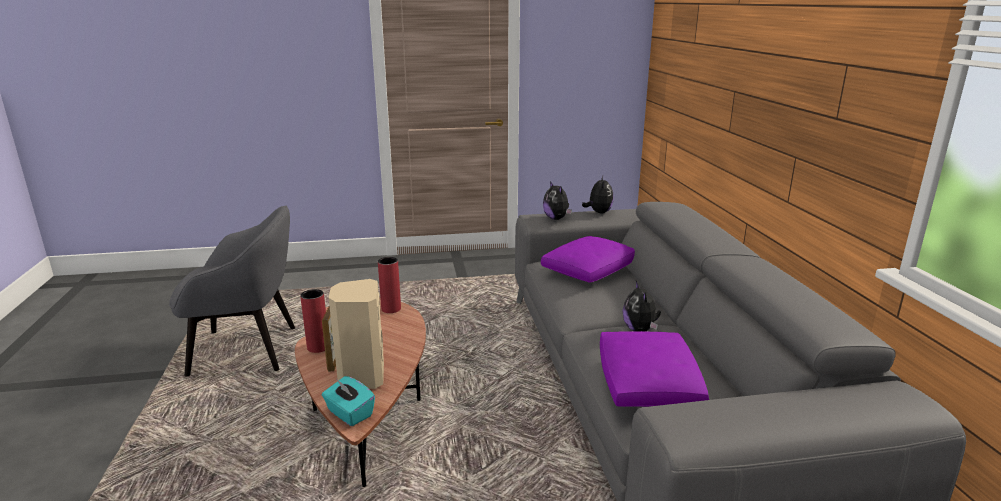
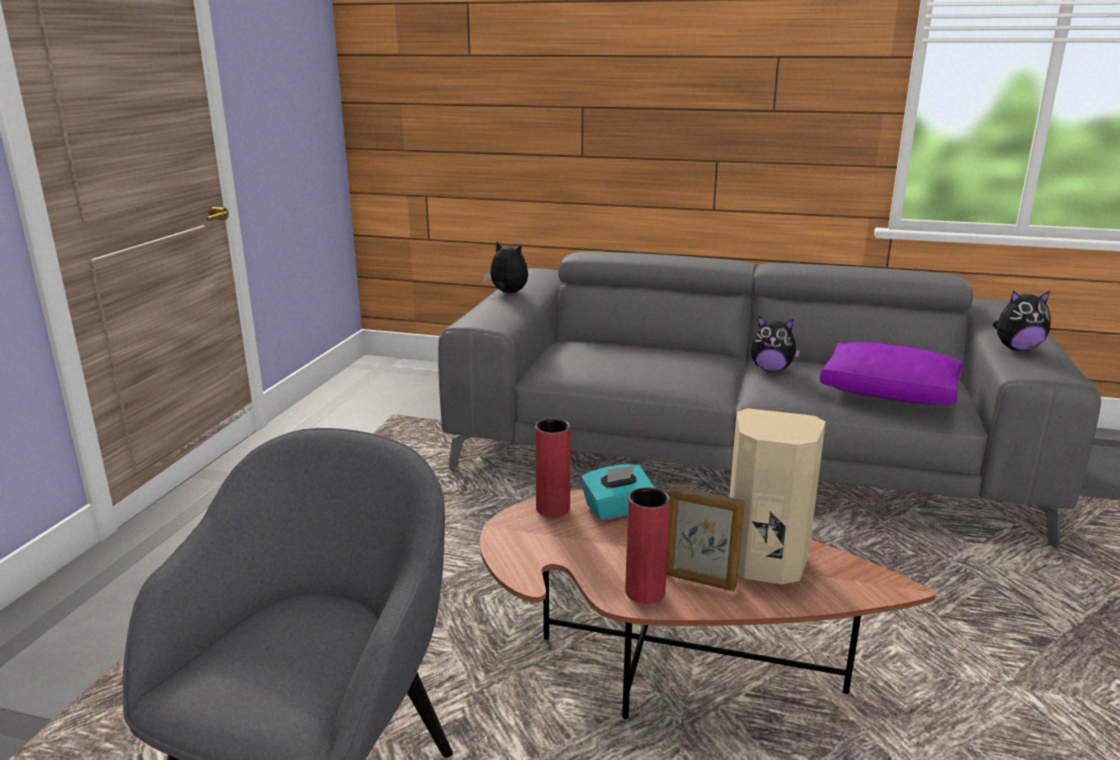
camera: 65 degrees left, 0 degrees up
turquoise tissue box [322,376,375,426] -> turquoise tissue box moved to [581,464,655,520]
purple pillow [541,236,635,283] -> none
plush toy [543,181,572,220] -> plush toy moved to [993,291,1051,351]

